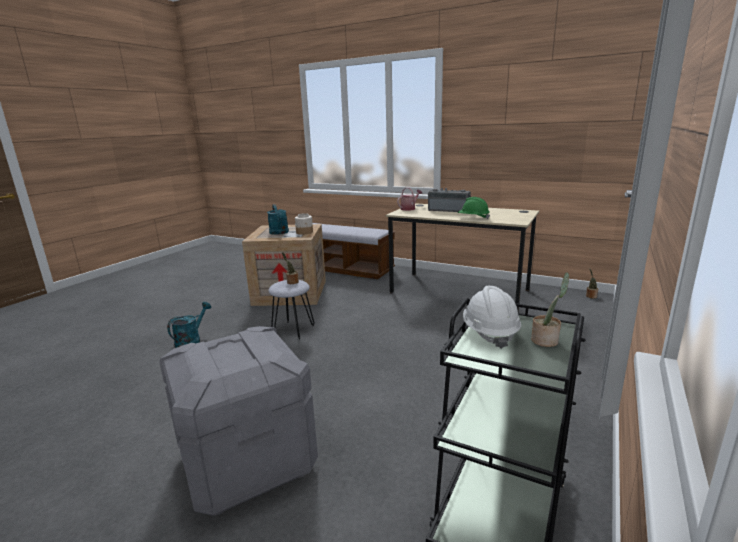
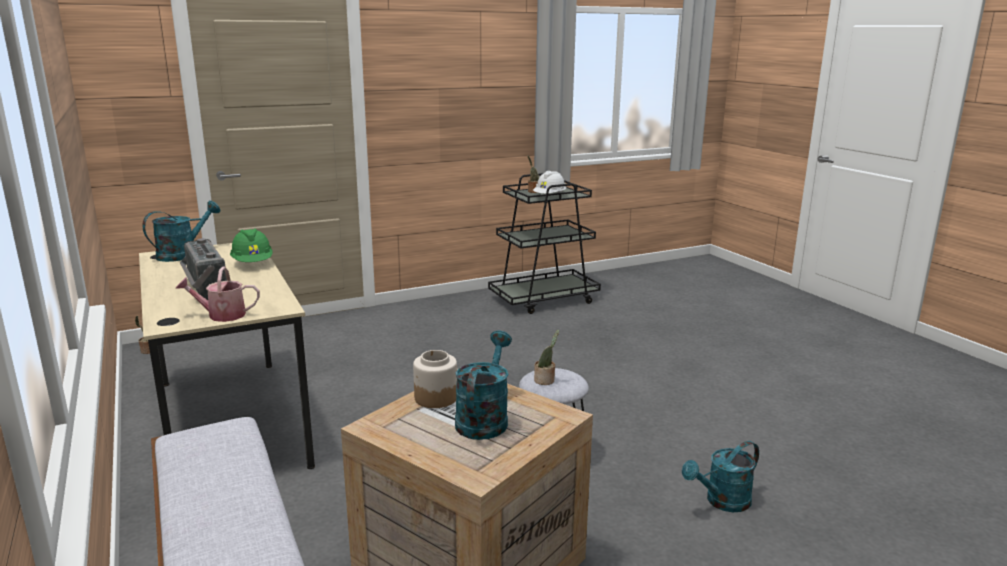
camera: 145 degrees left, 0 degrees up
grey storage box [159,326,318,516] -> none
none -> turquoise watering can [142,201,221,262]

